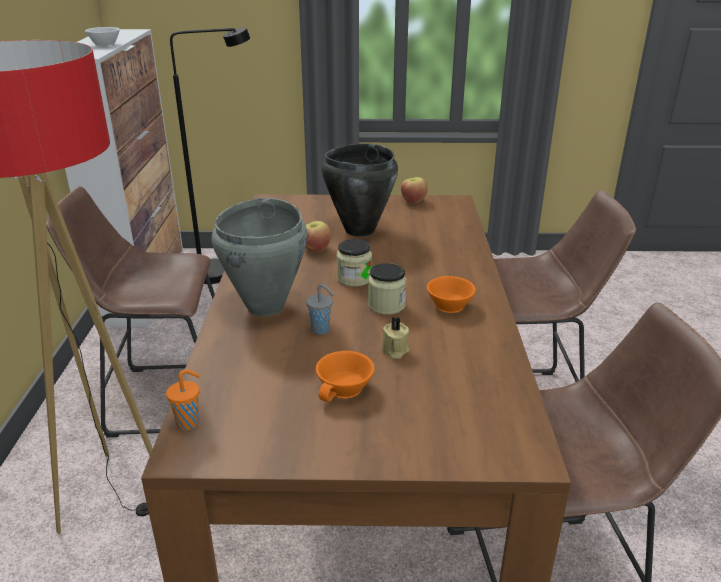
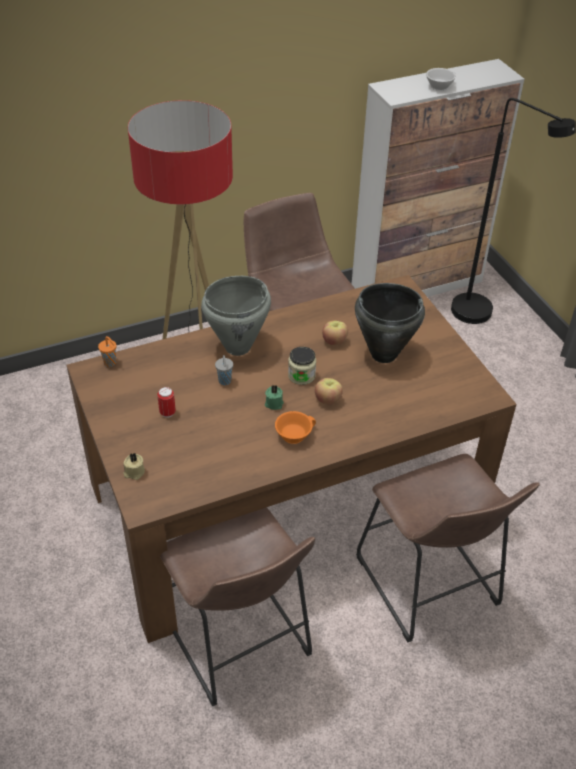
camera: 65 degrees right, 15 degrees up
orange cup [316,351,374,402] -> can [157,387,176,418]
jar [368,263,406,315] -> green candle [265,385,284,410]
beige candle [381,317,409,359] -> beige candle moved to [123,452,145,480]
apple [401,177,428,203] -> apple moved to [315,378,343,405]

